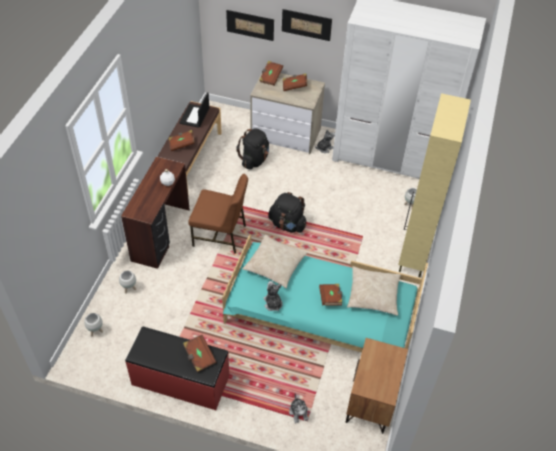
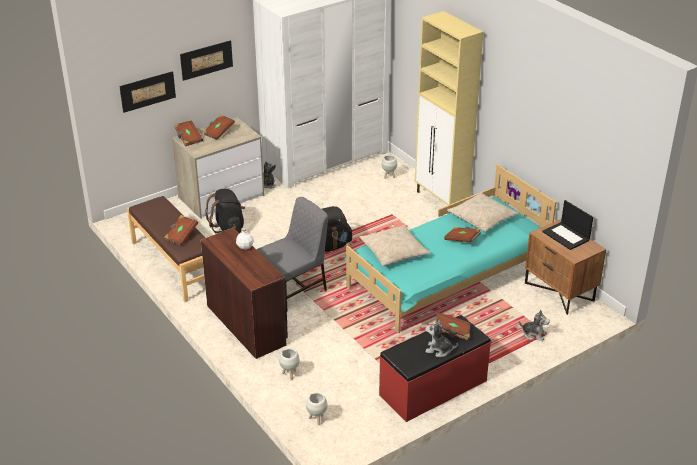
camera: 50 degrees left, 15 degrees down
laptop [179,92,209,128] -> laptop moved to [542,200,593,250]
brown chair [188,174,248,254] -> grey chair [256,197,328,306]
plush toy [263,281,283,311] -> plush toy moved to [425,319,458,357]

